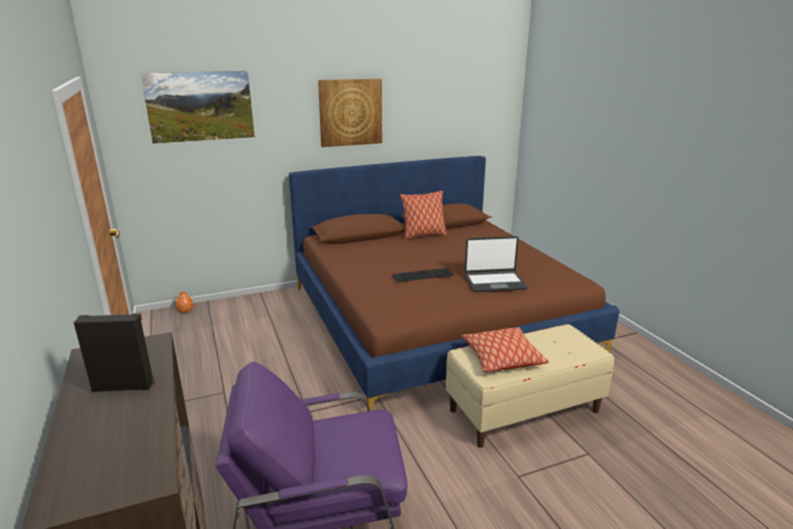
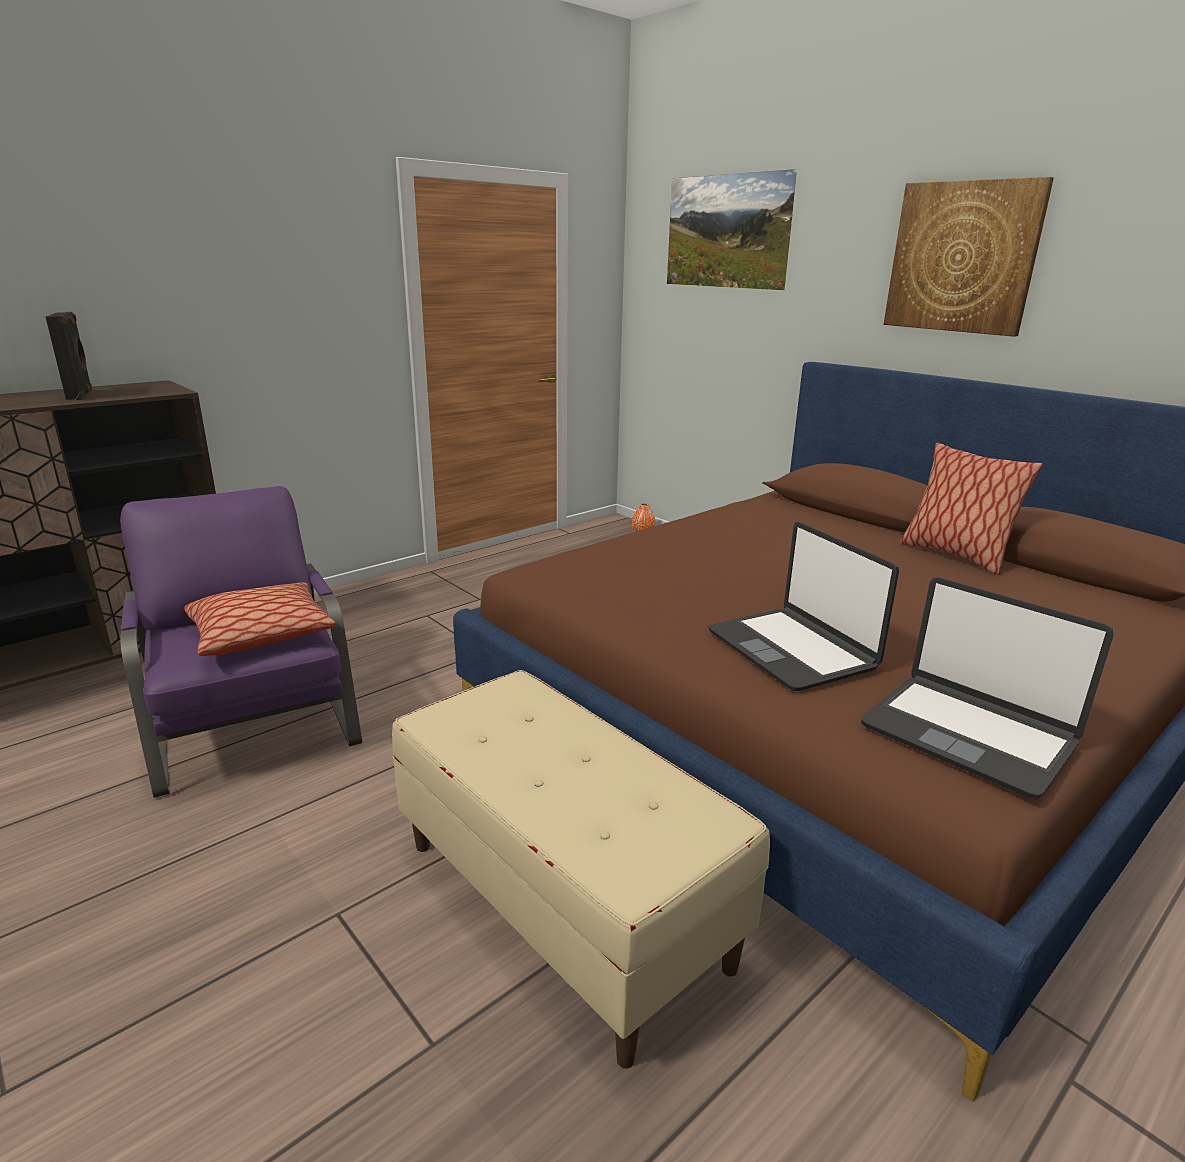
camera: 70 degrees right, 0 degrees up
keyboard [392,268,454,282] -> none
pillow [461,327,549,372] -> pillow moved to [184,582,337,656]
none -> laptop [861,577,1114,799]

